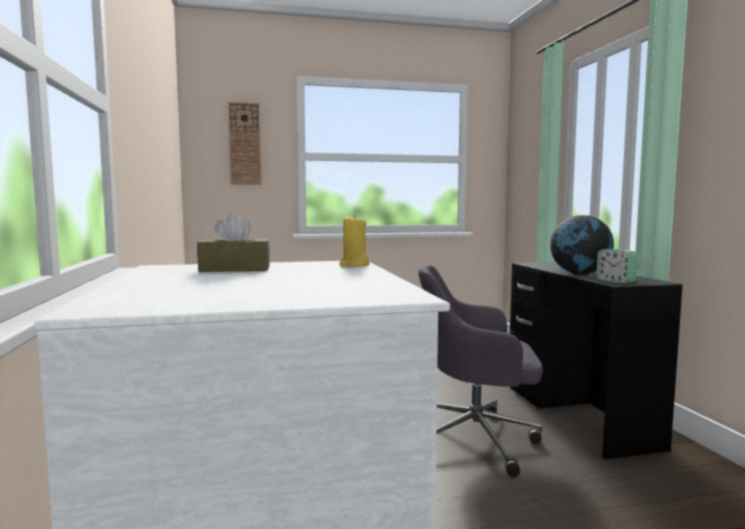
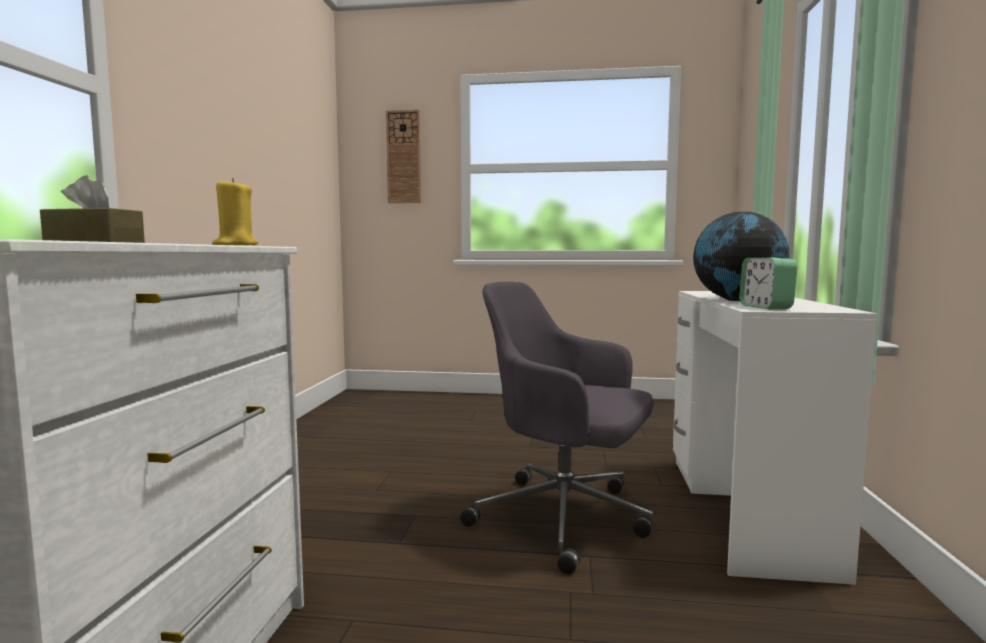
camera: 20 degrees right, 0 degrees up
black desk [510,262,683,459] -> white desk [673,291,877,585]

